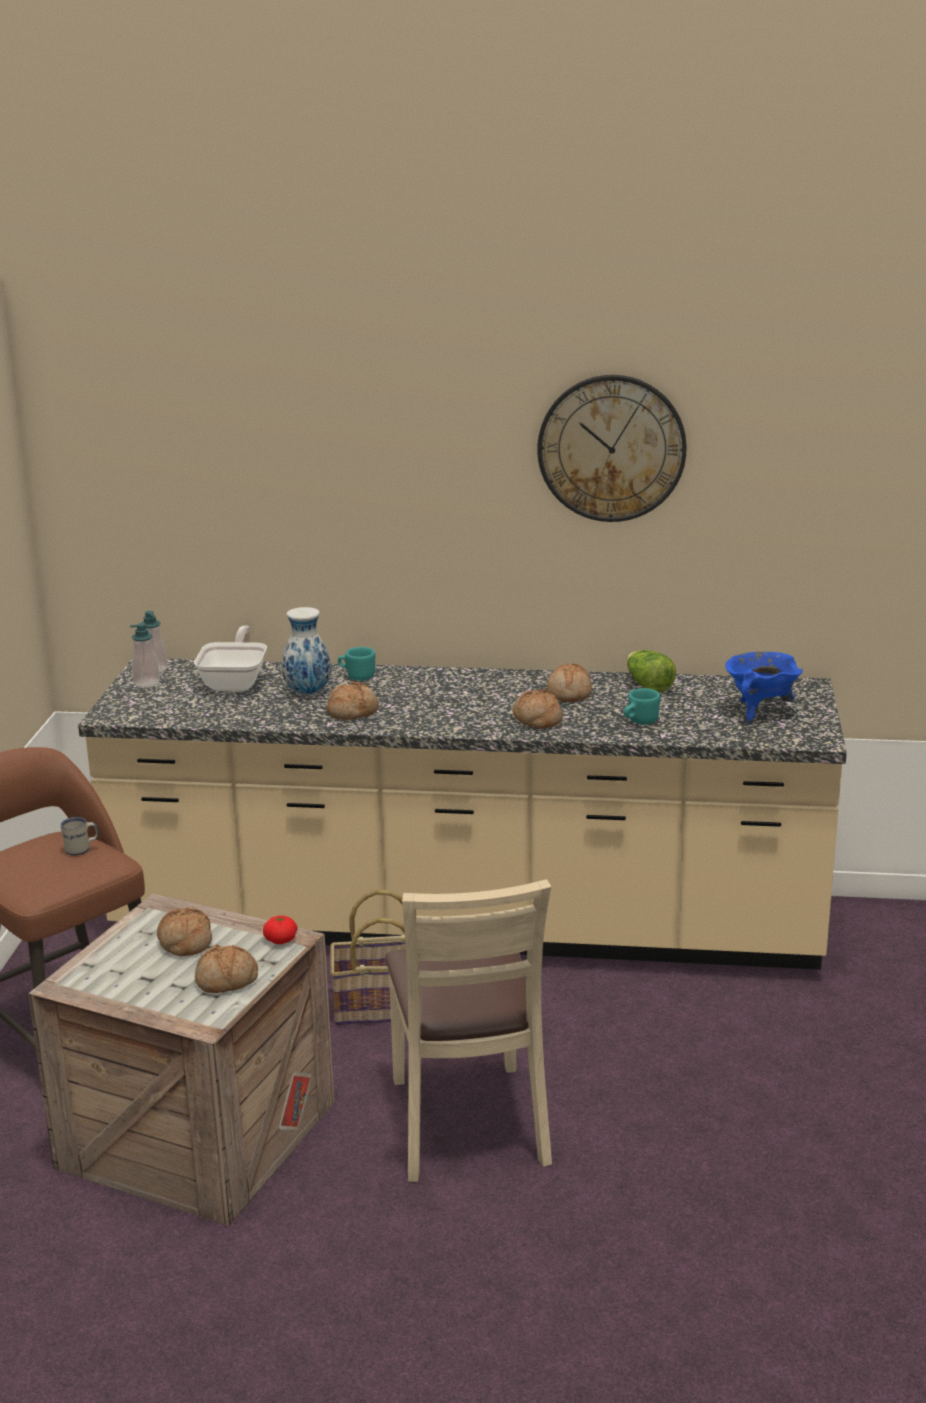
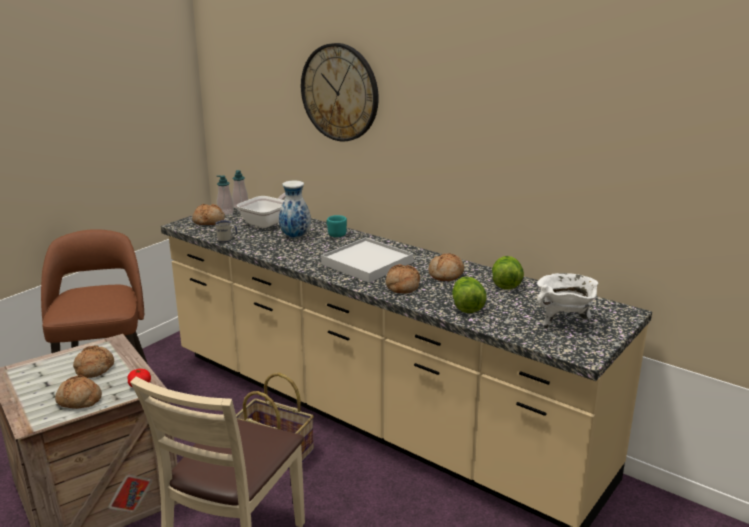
camera: 30 degrees right, 0 degrees up
white mug [61,817,98,856] -> white mug moved to [215,220,237,242]
bread [327,681,379,720] -> bread moved to [192,204,225,225]
wall clock [537,375,686,522] -> wall clock moved to [301,43,379,142]
turquoise mug [623,688,660,725] -> lettuce [452,276,487,313]
blue cooking pot [725,652,803,725] -> white cooking pot [537,273,598,329]
none -> white tray [321,238,413,283]

